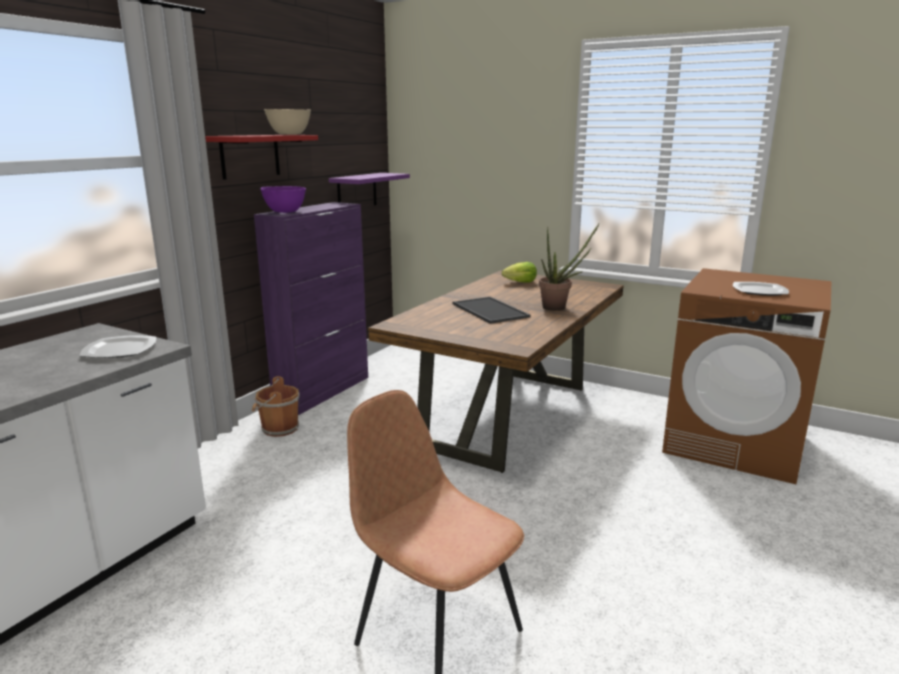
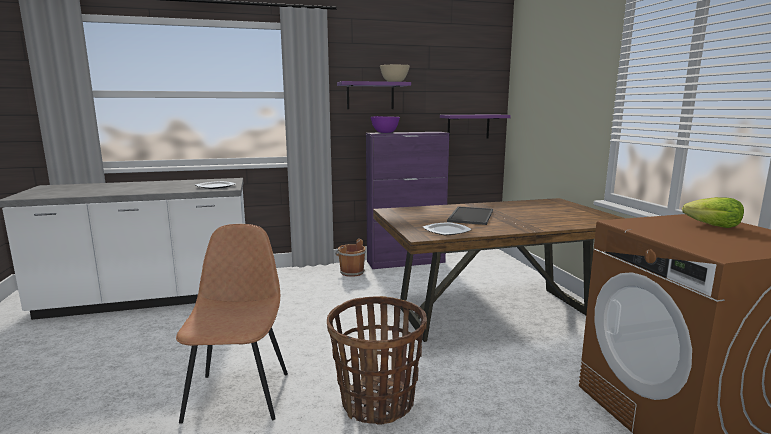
camera: 45 degrees right, 5 degrees down
red shelf [205,135,318,180] -> purple shelf [337,81,411,109]
lettuce [502,262,537,283] -> lettuce moved to [682,197,744,228]
potted plant [539,224,599,311] -> none
plate [733,282,789,296] -> plate moved to [423,222,472,236]
none -> basket [327,296,427,424]

